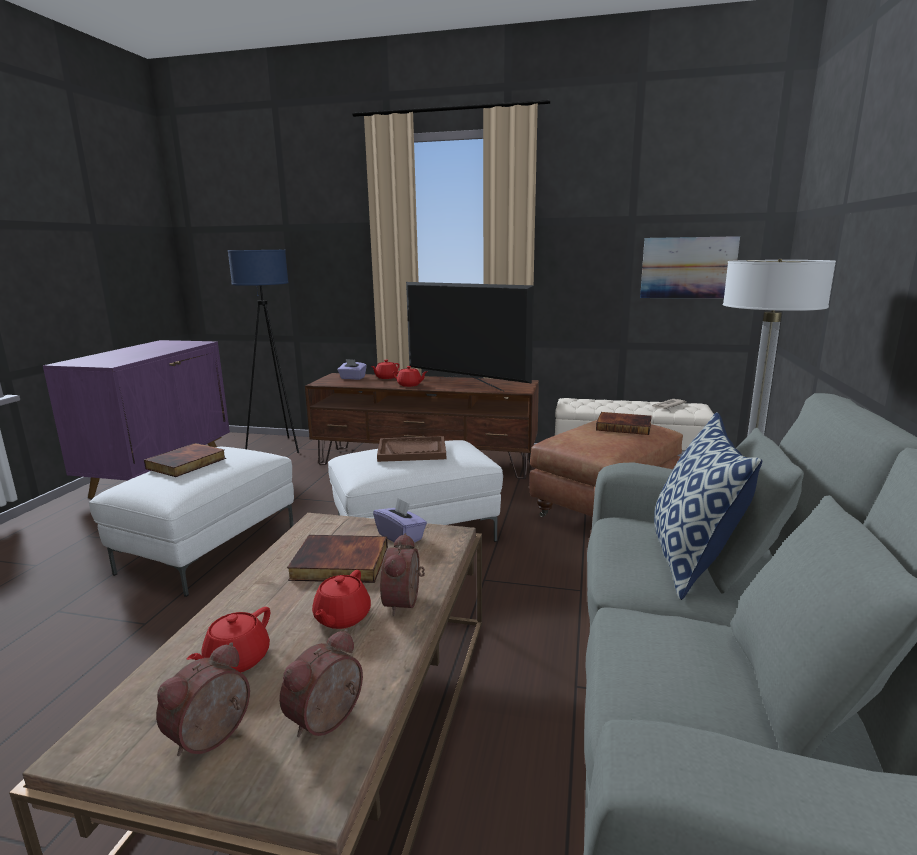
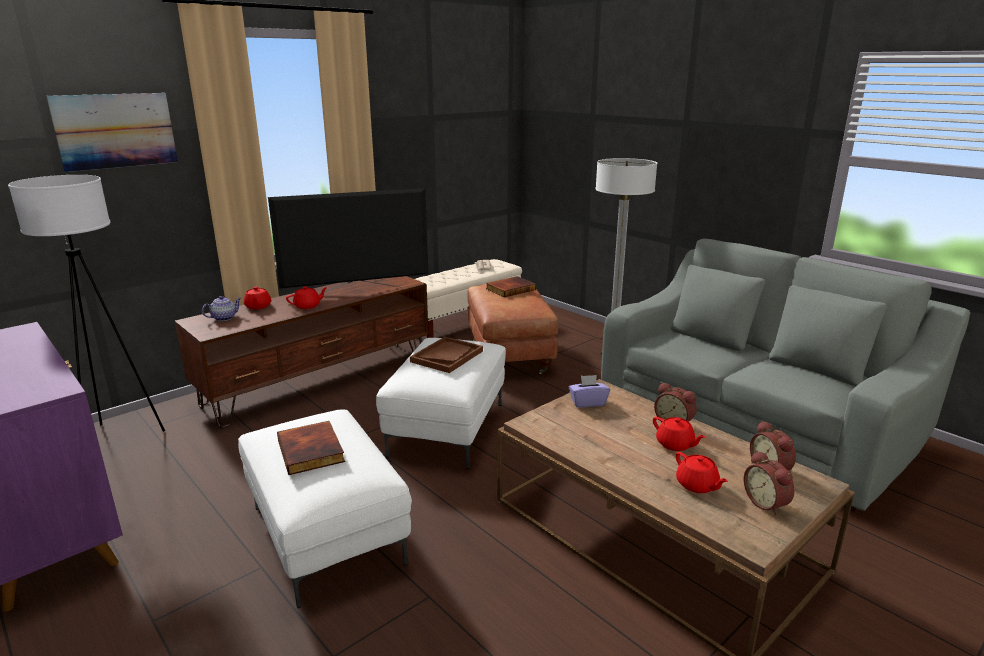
camera: 55 degrees left, 5 degrees up
blue floor lamp [228,250,299,453] -> white floor lamp [8,175,165,432]
book [287,535,388,583] -> none
purple tissue box [338,359,367,380] -> teapot [202,296,241,321]
picture [640,236,740,298] -> picture moved to [46,93,178,172]
pillow [654,412,762,600] -> none

